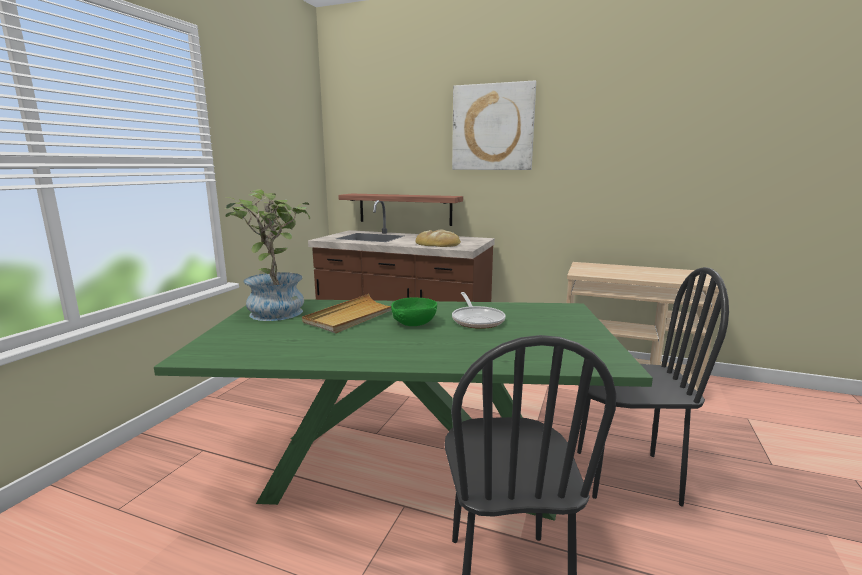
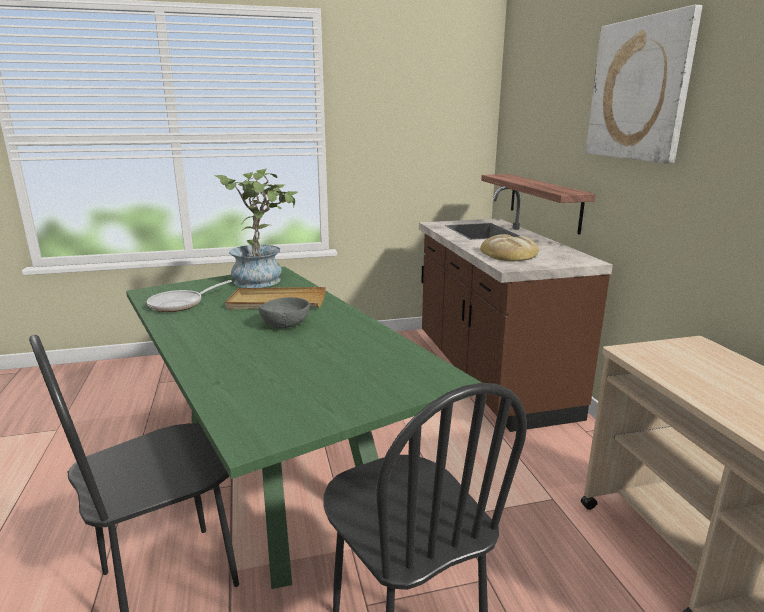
camera: 55 degrees right, 5 degrees up
green bowl [391,298,437,326] -> grey bowl [258,297,310,328]
frying pan [452,292,506,329] -> frying pan moved to [147,280,232,312]

